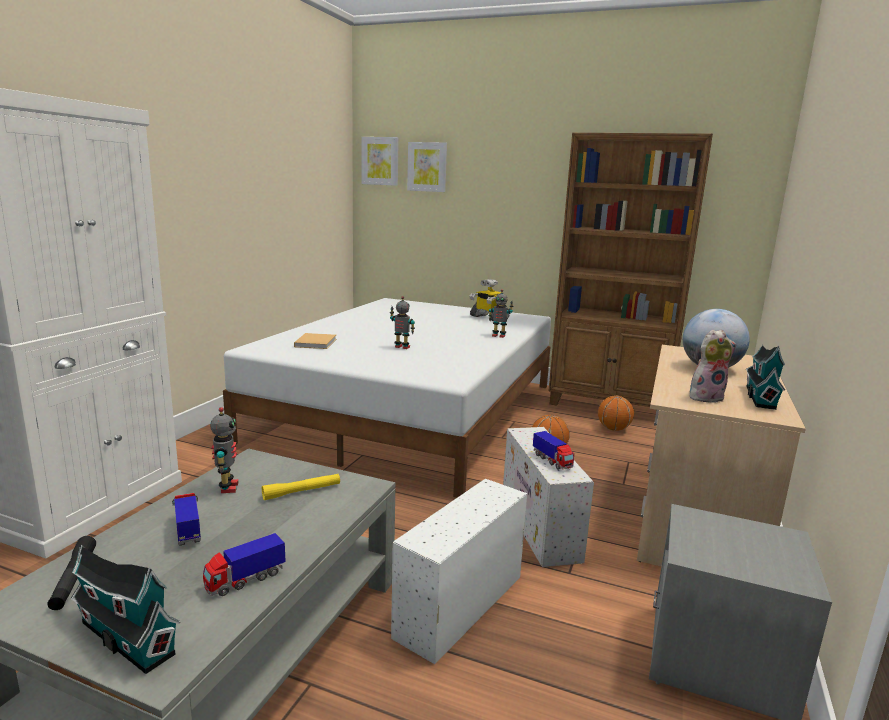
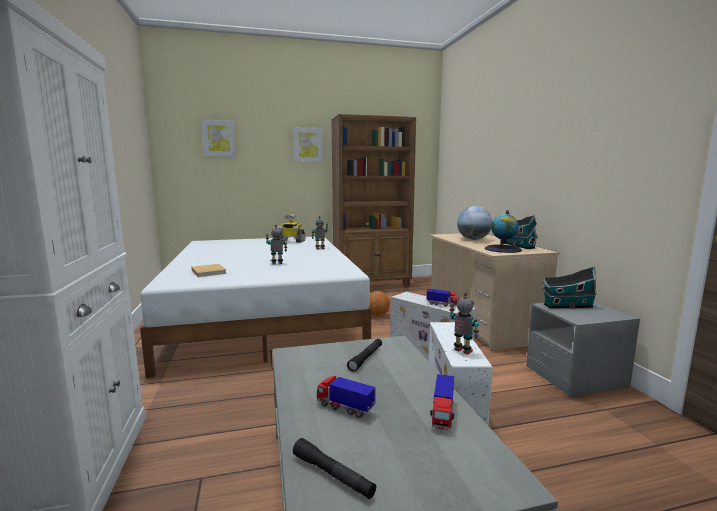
camera: 35 degrees left, 5 degrees down
toy house [70,545,180,674] -> toy house moved to [542,266,597,309]
toy robot [210,407,239,493] -> toy robot moved to [449,292,479,355]
yellow flashlight [262,474,340,500] -> black flashlight [347,339,382,371]
picture [362,137,399,186] -> picture moved to [293,127,323,162]
basketball [598,396,634,431] -> none
plush toy [689,330,736,403] -> globe [485,210,522,253]

